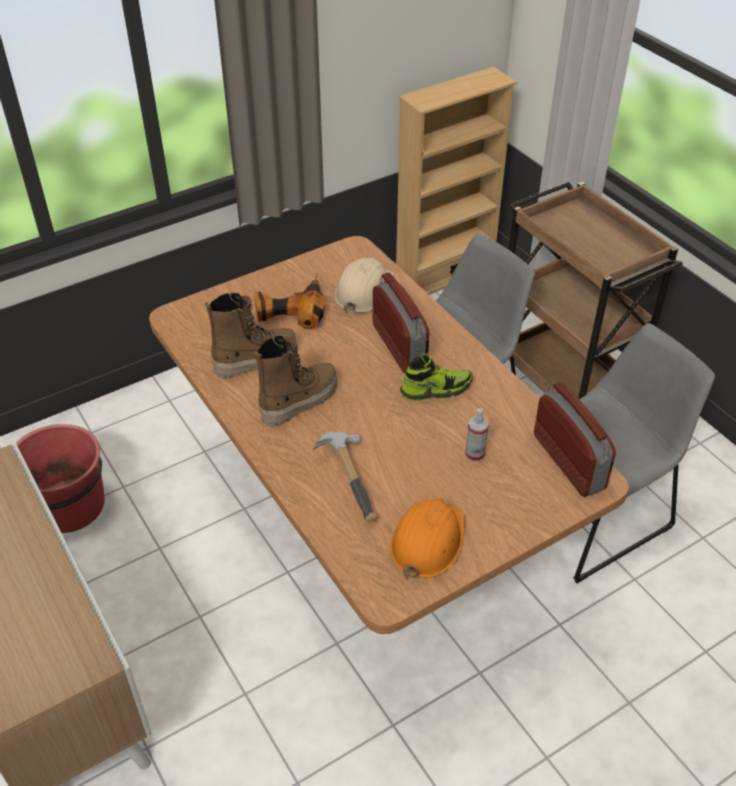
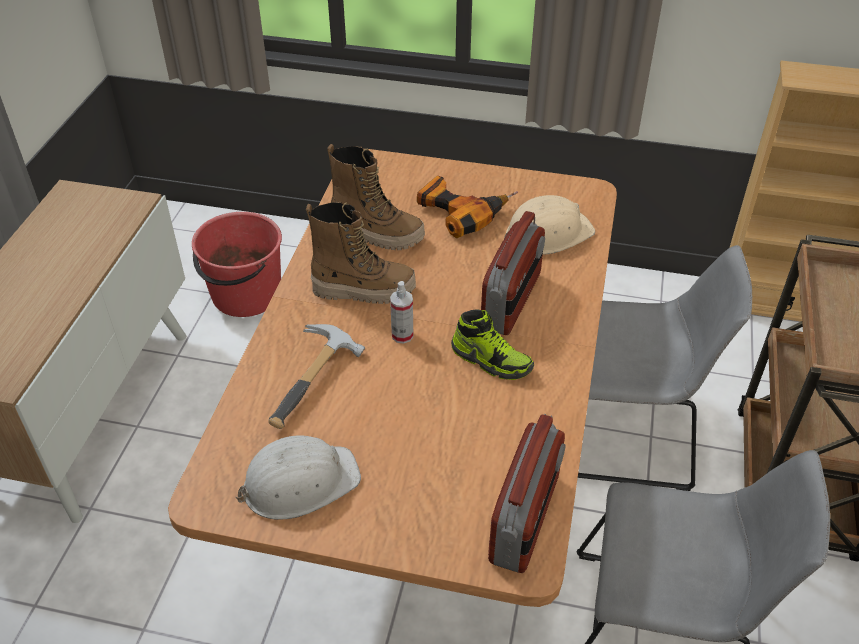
camera: 45 degrees right, 0 degrees up
orange hard hat [390,498,465,580] -> white hard hat [236,436,361,520]
spray bottle [465,408,489,462] -> spray bottle moved to [390,281,414,344]

